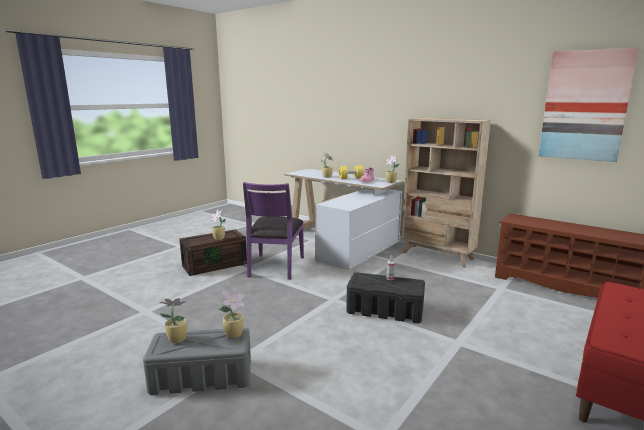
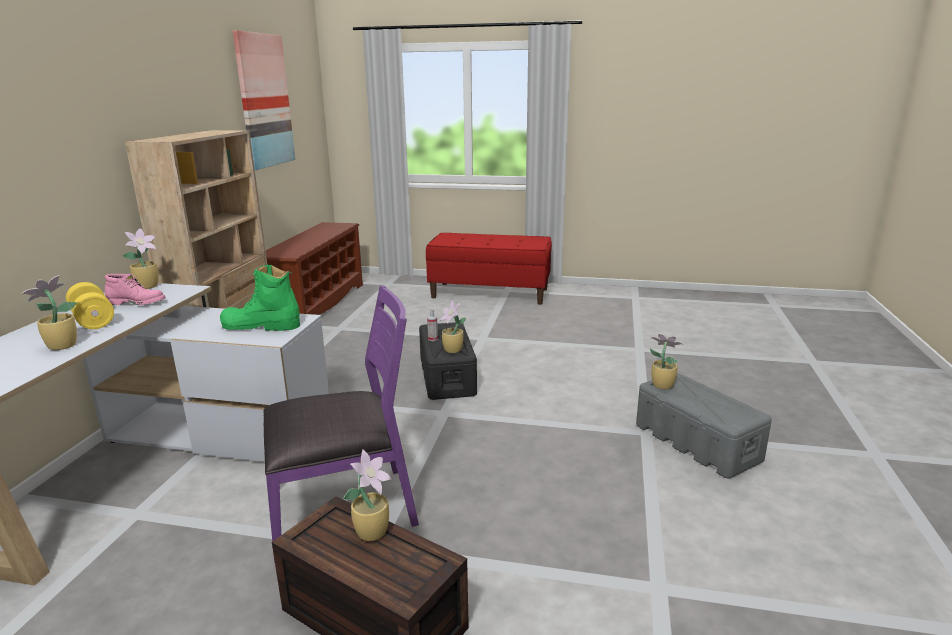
camera: 115 degrees left, 5 degrees up
potted plant [159,298,187,343] -> potted plant moved to [440,301,466,353]
none -> green boot [220,264,300,331]

